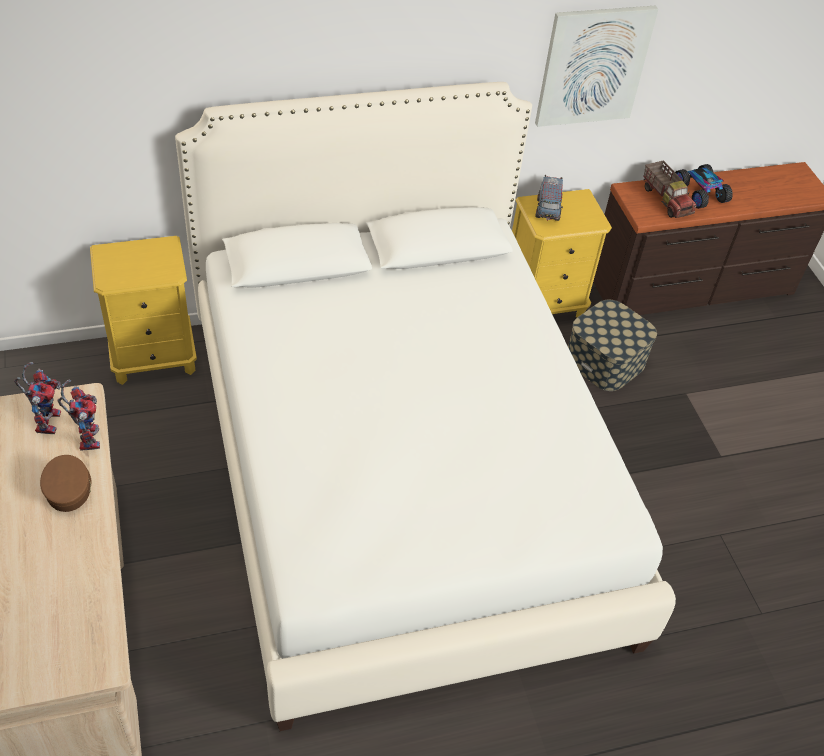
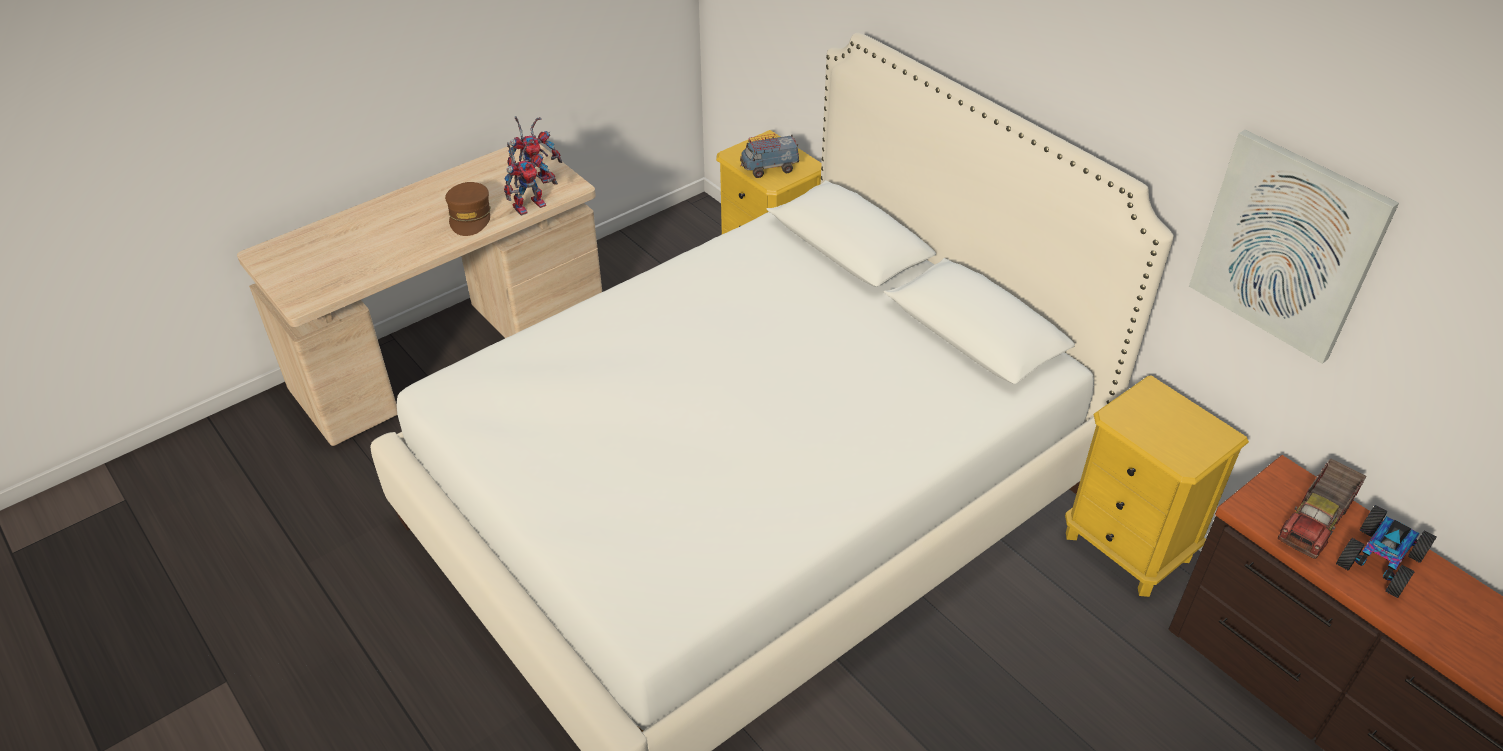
camera: 70 degrees right, 5 degrees down
brown cap [40,455,91,512] -> brown cap turned 120 degrees clockwise [445,182,491,236]
toy truck [536,175,563,221] -> toy truck moved to [740,134,799,178]
storage box [568,300,657,391] -> none

